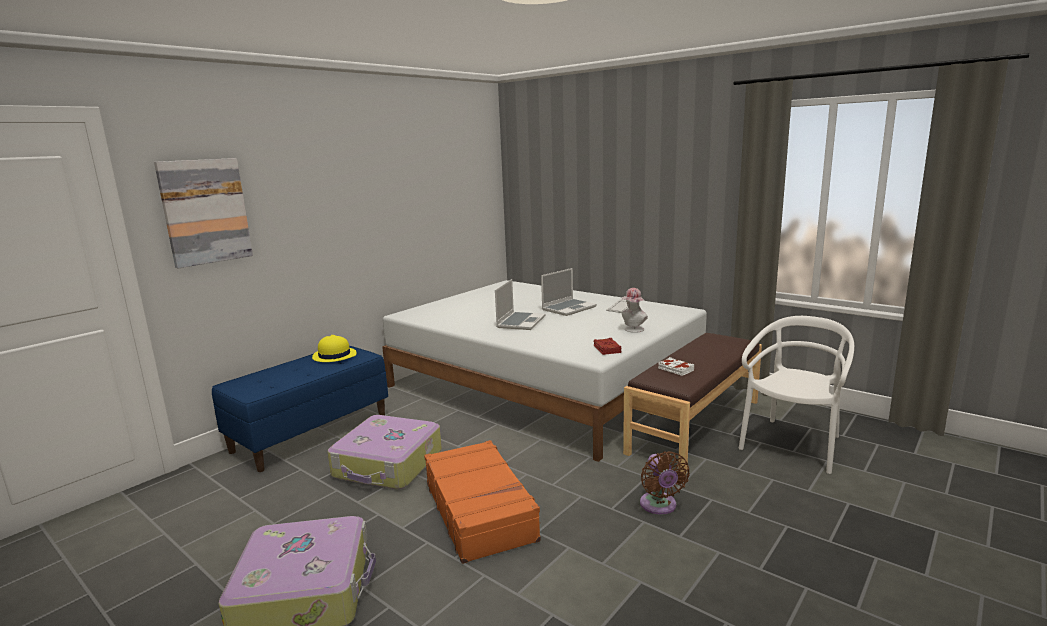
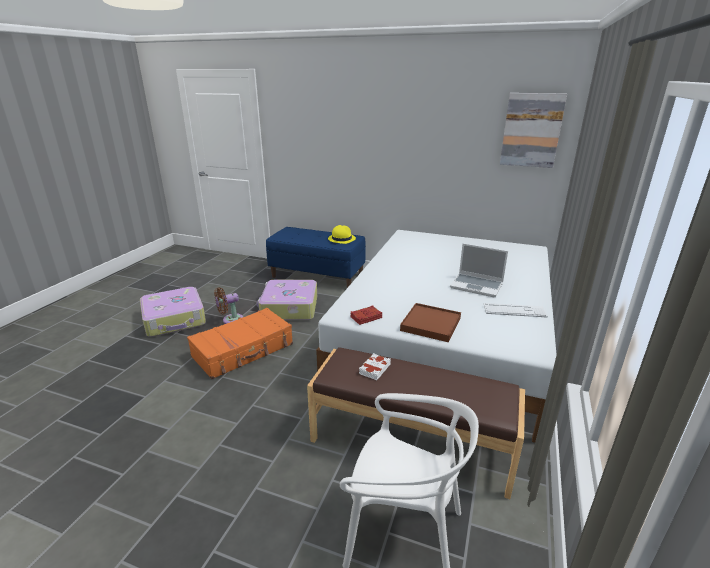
camera: 70 degrees right, 10 degrees up
picture [154,158,253,268] -> picture moved to [500,93,567,168]
laptop [495,279,545,330] -> none
hat [622,288,648,333] -> brown tray [400,303,461,342]
brown fan [640,452,690,514] -> brown fan moved to [214,287,243,324]

